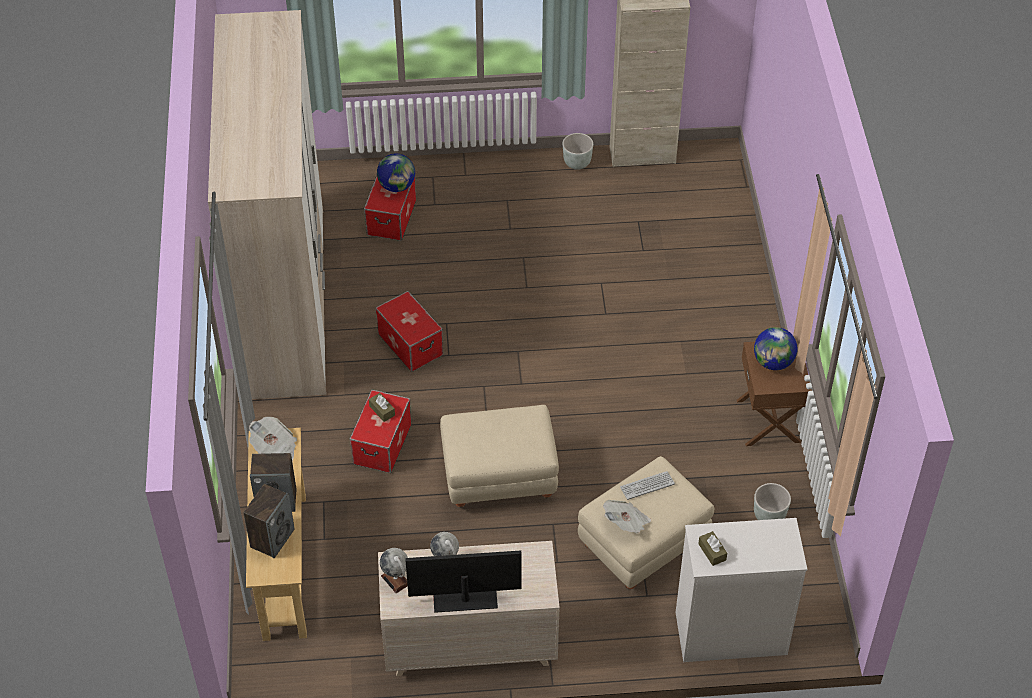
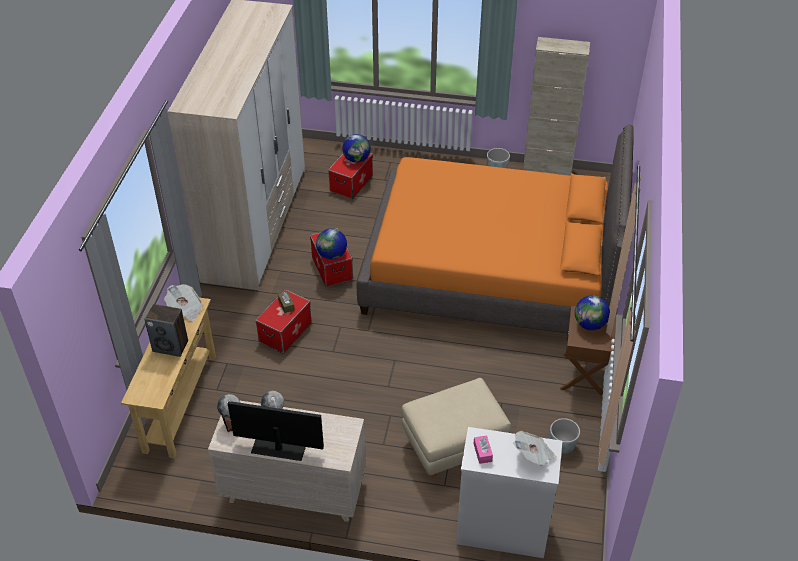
camera: 15 degrees right, 5 degrees down
speaker [243,484,295,558] -> none
beige ottoman [440,405,559,508] -> none
newspaper [603,500,651,533] -> newspaper moved to [513,431,557,466]
keyboard [620,471,675,500] -> none
brown tissue box [698,531,727,566] -> pink tissue box [474,435,493,464]
none -> globe [316,228,347,260]
none -> orange bed [357,124,634,333]

